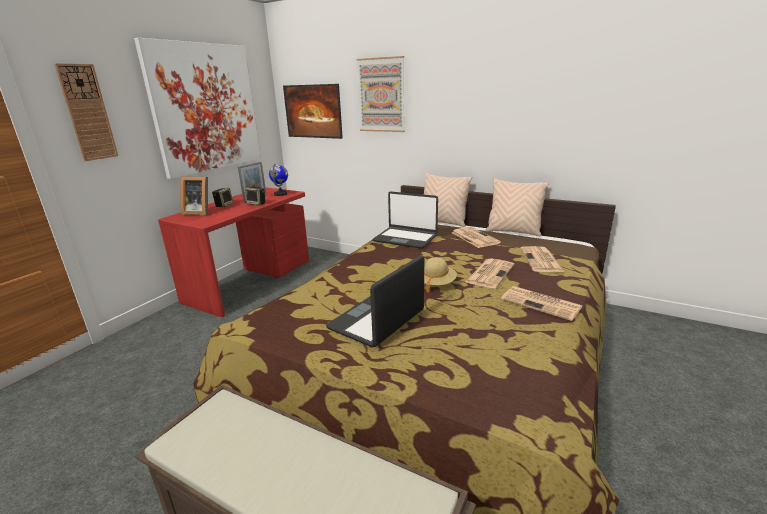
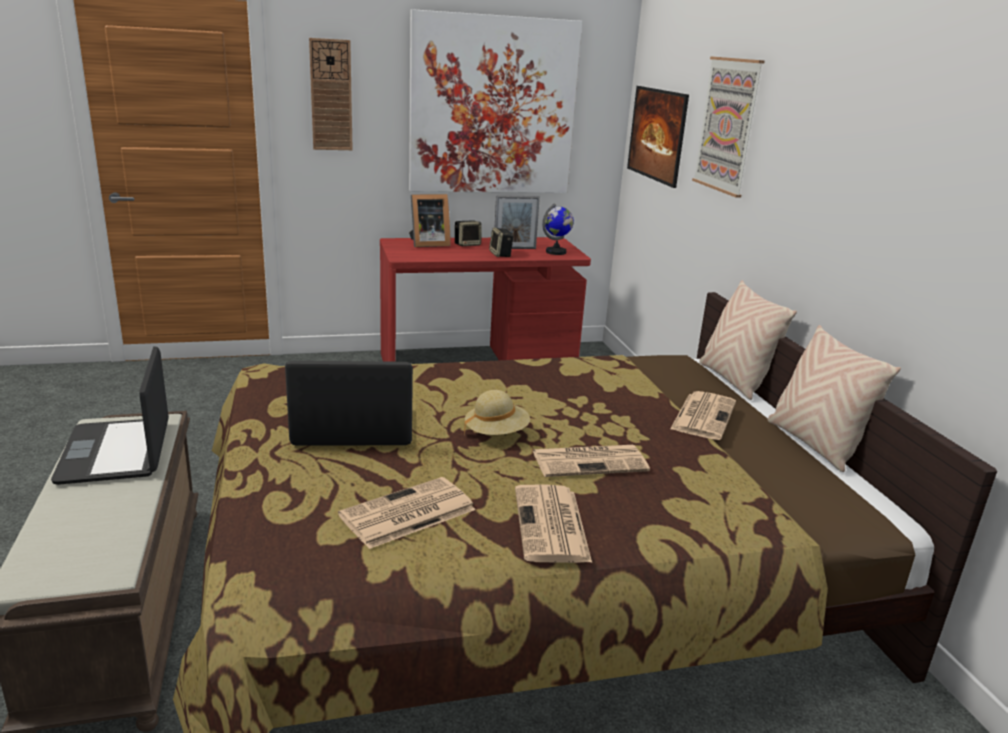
camera: 45 degrees right, 0 degrees up
picture frame [180,177,208,215] -> picture frame turned 75 degrees counterclockwise [409,194,451,247]
laptop [373,191,438,249] -> laptop moved to [51,346,169,485]
newspaper [520,246,564,272] -> newspaper moved to [338,477,476,549]

